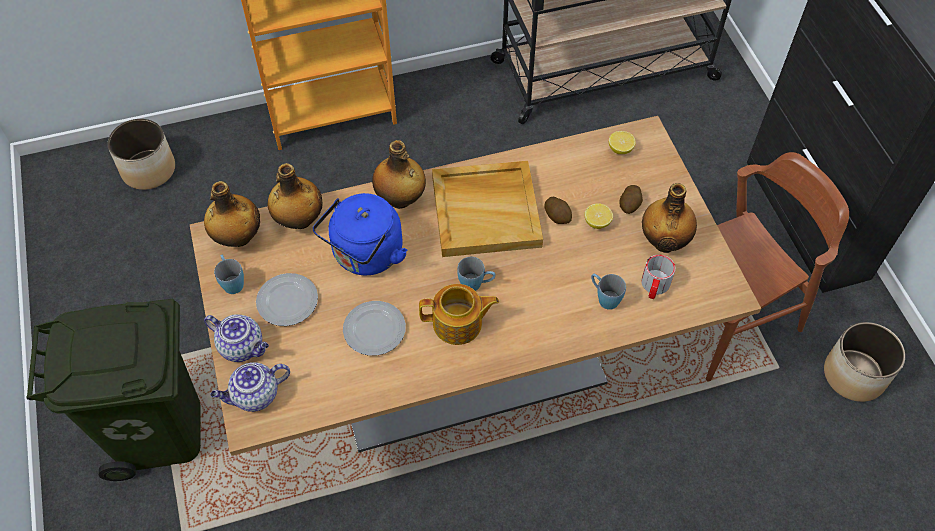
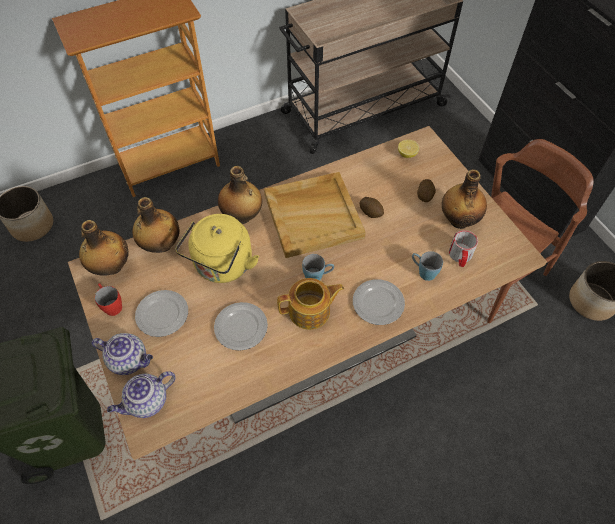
camera: 10 degrees left, 0 degrees up
blue mug [214,254,244,294] -> red mug [95,283,122,316]
blue kettle [313,193,407,275] -> yellow kettle [175,214,259,283]
lemon [585,203,613,229] -> none
none -> plate [353,279,405,325]

